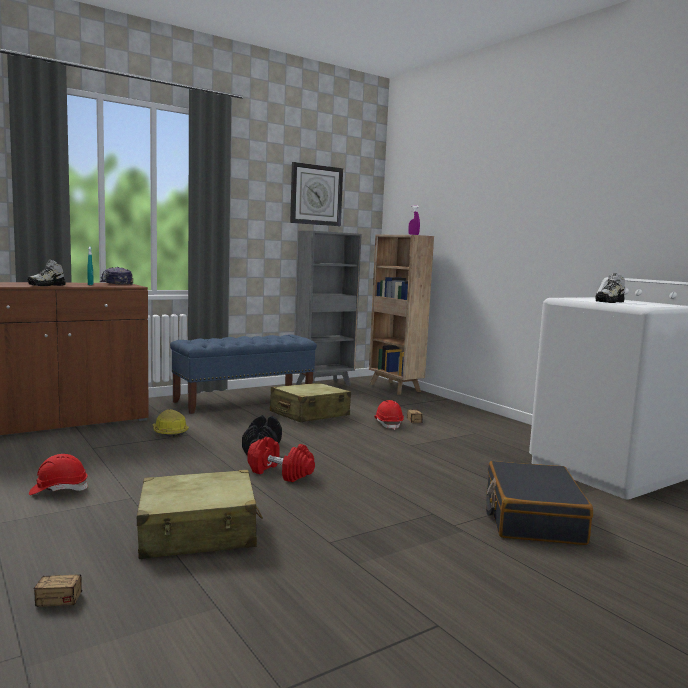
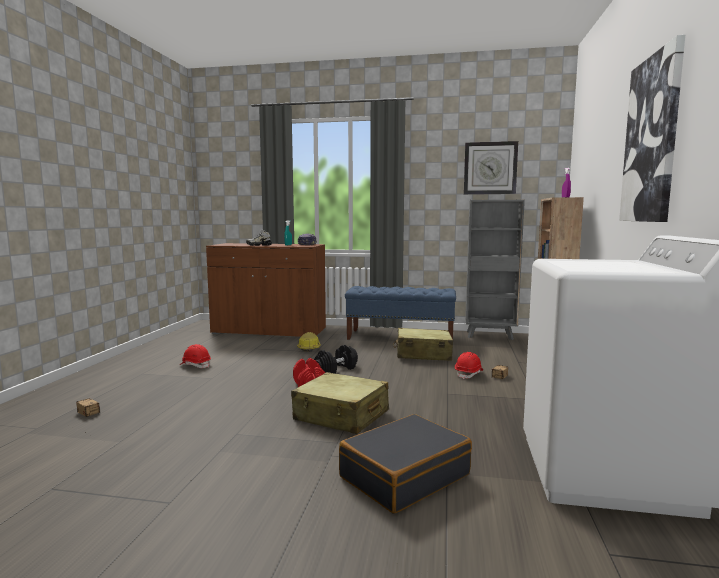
camera: 45 degrees right, 0 degrees up
beige suitcase [137,470,263,559] -> beige suitcase moved to [291,372,389,434]
shoe [595,273,625,303] -> none
none -> picture [619,35,685,222]

